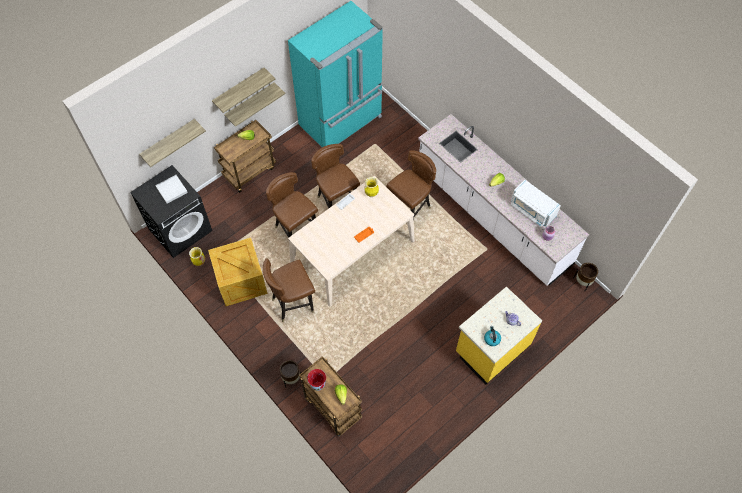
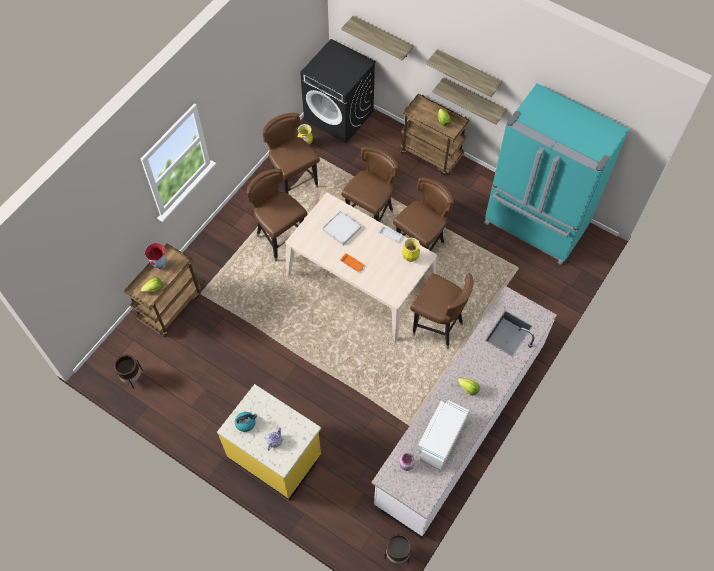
camera: 75 degrees right, 0 degrees up
white tray [155,175,188,204] -> white tray moved to [322,211,361,245]
crate [208,238,268,306] -> brown chair [263,113,320,194]
brown planter [280,360,301,388] -> brown planter moved to [114,355,143,389]

